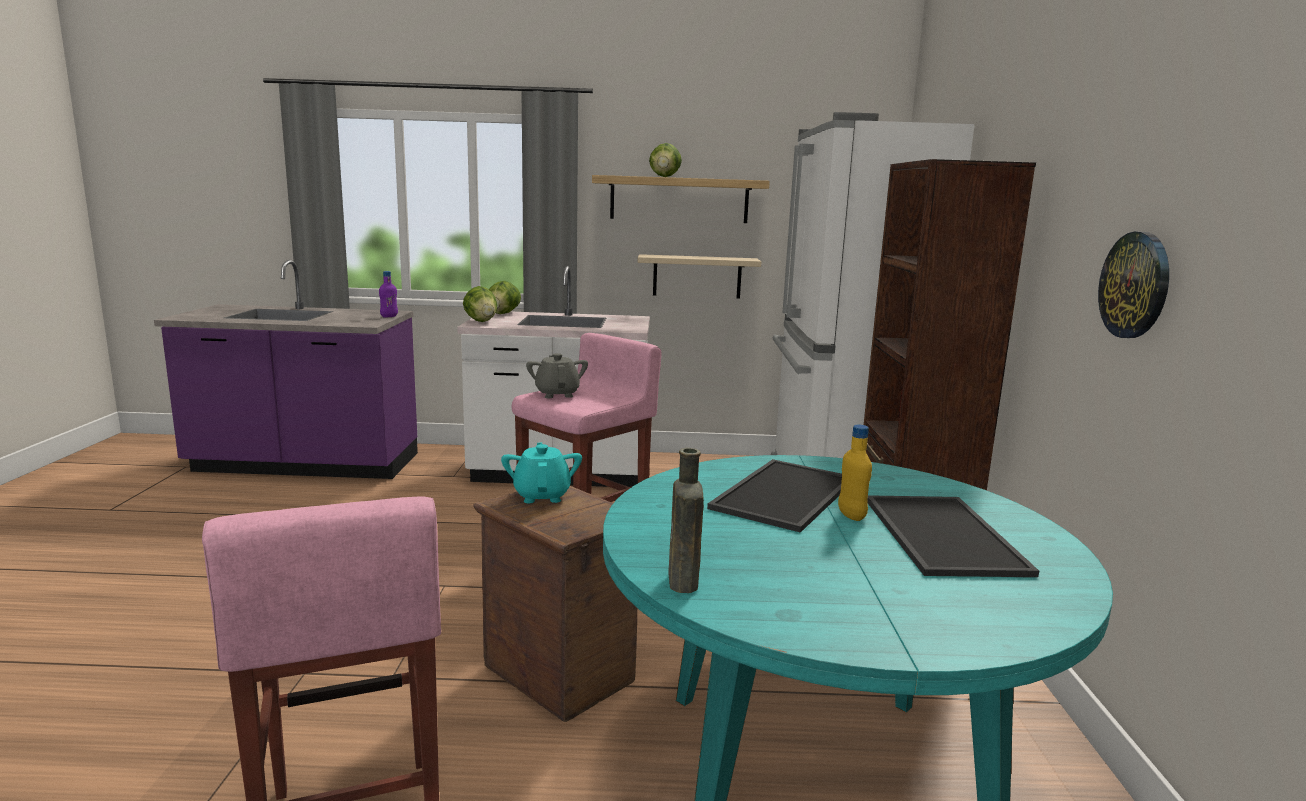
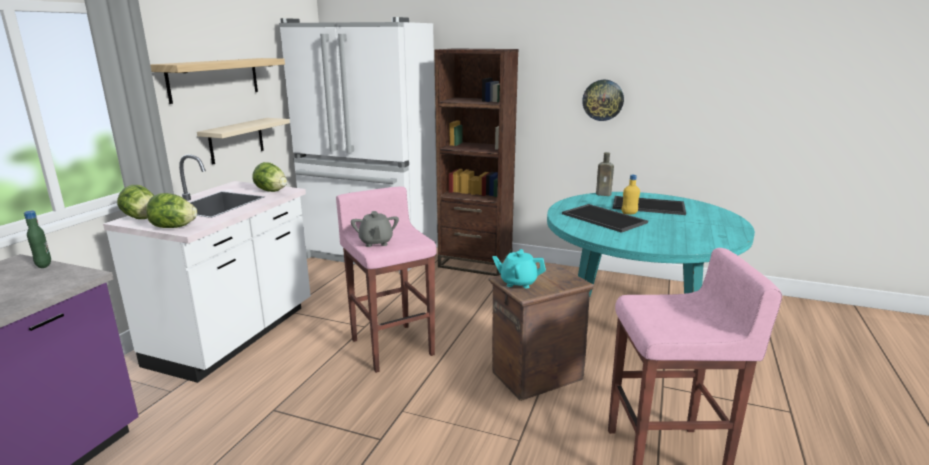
camera: 70 degrees left, 5 degrees up
purple bottle [379,271,398,317] -> green bottle [24,211,51,268]
grey teapot [526,353,588,398] -> grey teapot turned 105 degrees counterclockwise [351,211,399,247]
lettuce [649,143,682,177] -> lettuce moved to [252,162,287,192]
brown bottle [668,448,704,597] -> brown bottle moved to [596,152,614,196]

